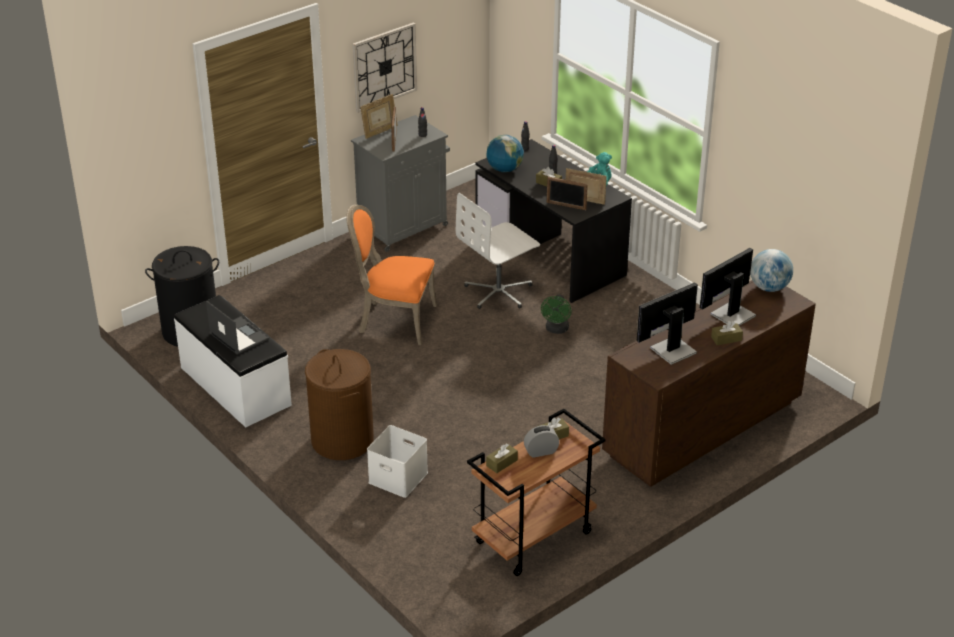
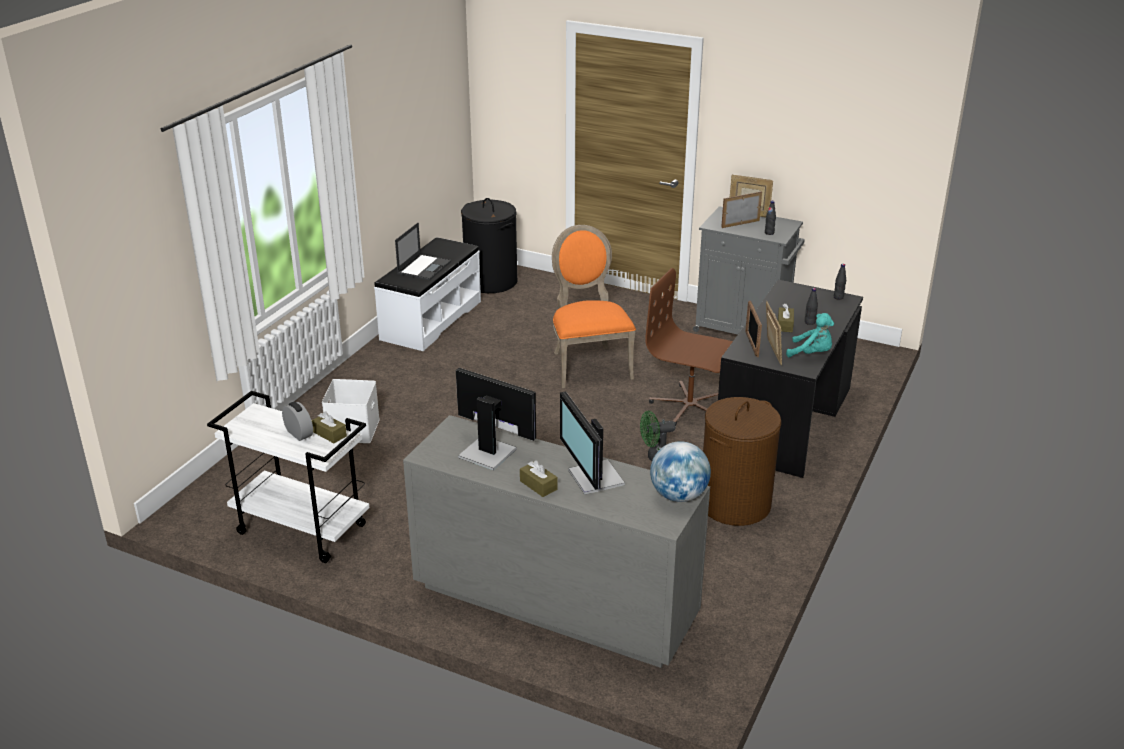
camera: 65 degrees right, 5 degrees down
brown laundry basket [305,349,374,460] -> brown laundry basket moved to [703,397,781,526]
wall clock [353,22,417,113] -> none
white office chair [456,193,540,309] -> brown office chair [645,268,733,426]
brown cart [467,409,606,576] -> white cart [207,391,369,563]
globe [486,135,524,172] -> none
brown tissue box [486,443,518,473] -> none
brown dresser [602,280,816,487] -> grey dresser [403,415,710,668]
monitor [700,248,756,326] -> monitor turned 135 degrees counterclockwise [560,391,625,495]

